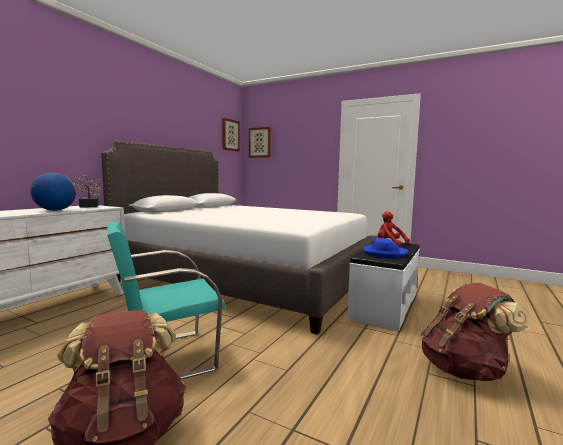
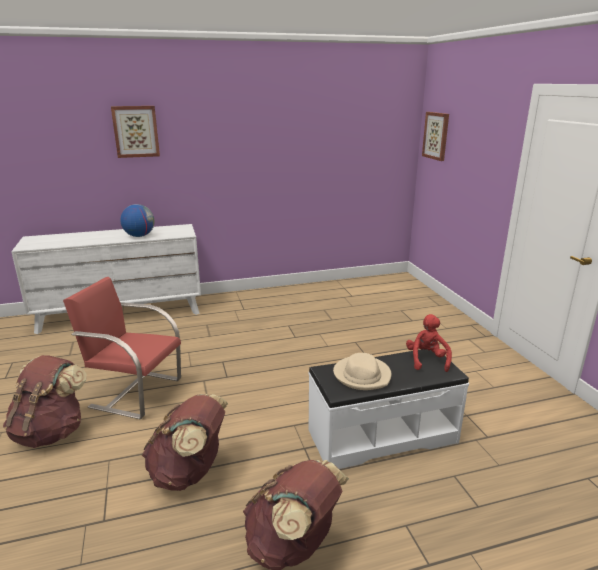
camera: 45 degrees right, 15 degrees up
potted plant [73,174,103,208] -> none
white bed [101,140,379,335] -> none
turquoise chair [107,222,225,379] -> red chair [63,277,181,419]
picture [222,118,240,151] -> picture moved to [111,106,160,158]
blue hat [363,238,408,258] -> beige hat [333,353,391,390]
none -> brown backpack [142,394,228,491]

